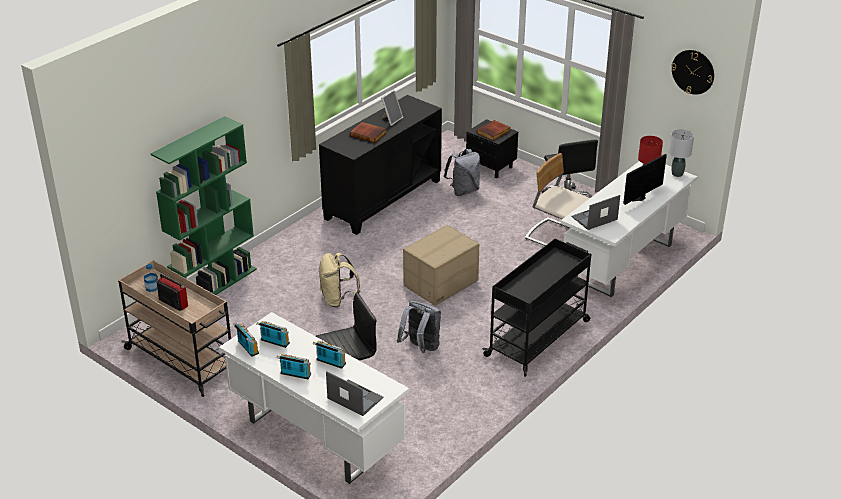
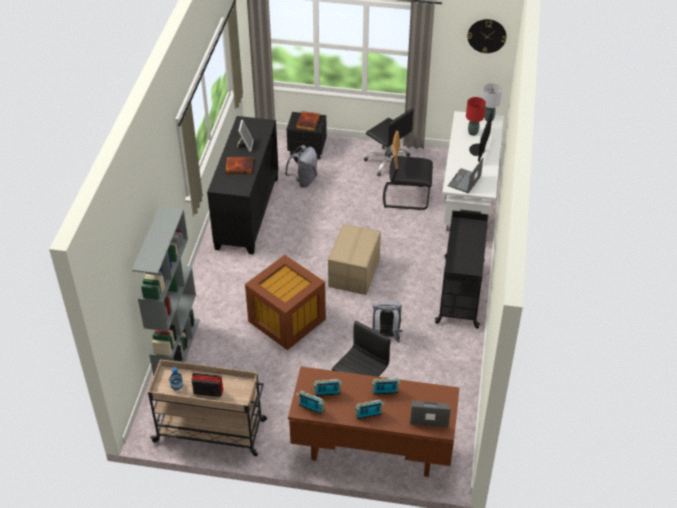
camera: 30 degrees left, 10 degrees up
green bookcase [151,116,257,295] -> grey bookcase [132,206,200,376]
white desk [219,312,409,484] -> brown desk [288,366,460,477]
beige backpack [319,253,361,307] -> brown storage box [245,255,326,350]
beige chair [525,153,590,246] -> black chair [383,131,433,210]

